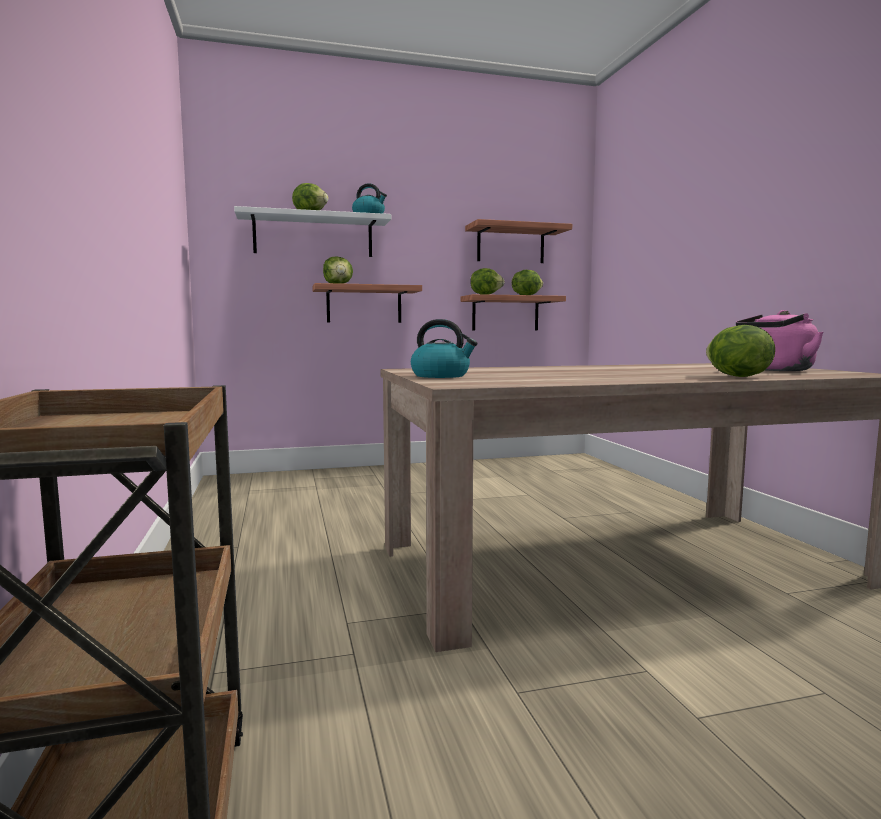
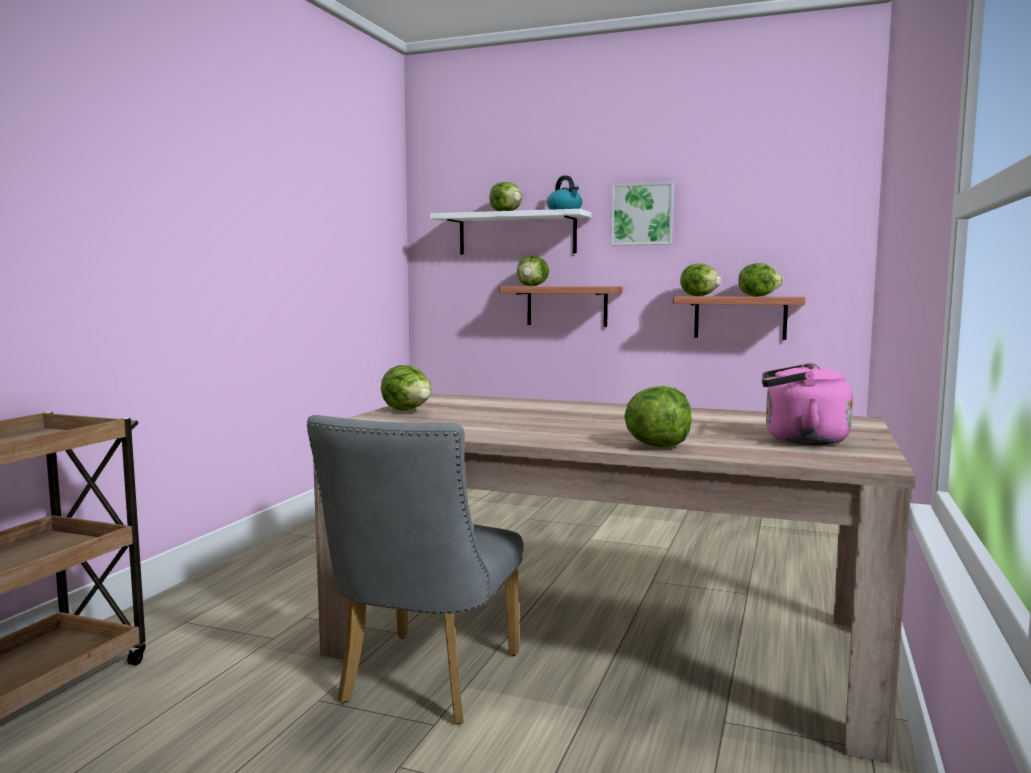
camera: 35 degrees right, 0 degrees up
kettle [411,319,478,378] -> lettuce [381,365,431,411]
shelf [465,219,572,263] -> none
none -> grey chair [307,415,523,725]
none -> picture [611,182,674,245]

